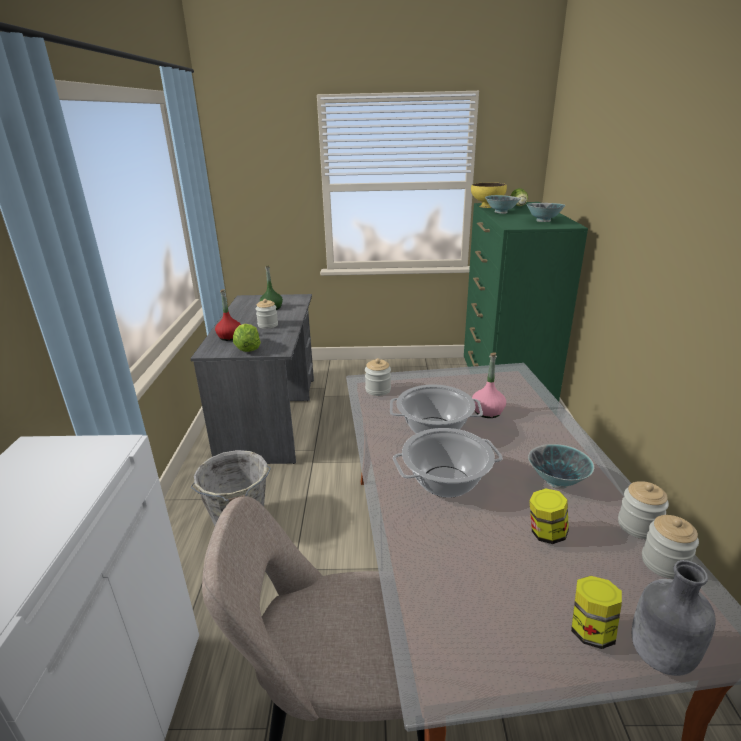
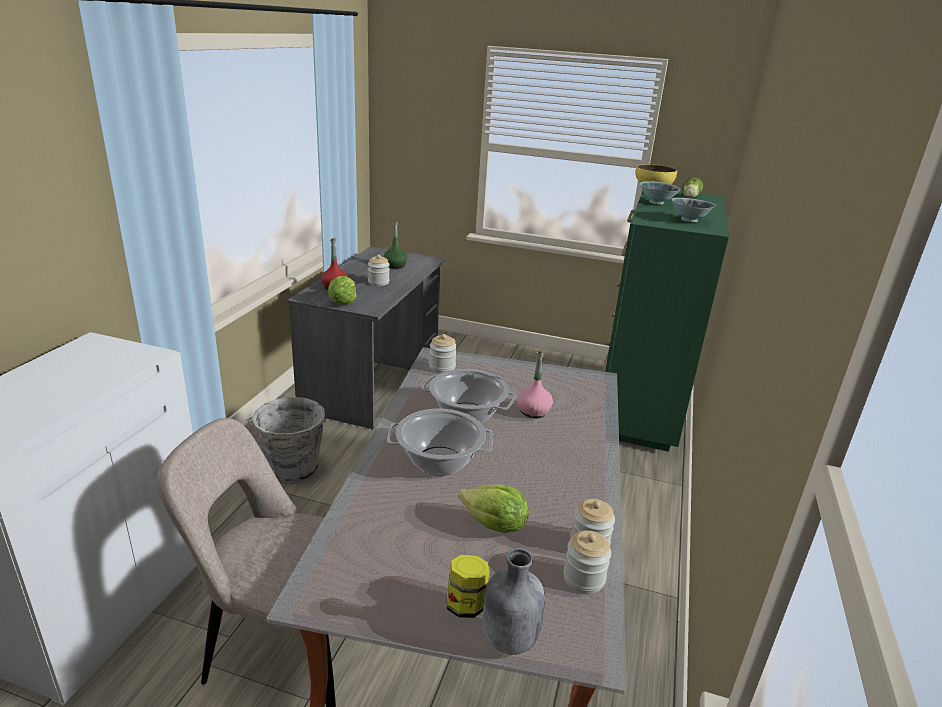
camera: 15 degrees right, 0 degrees up
bowl [528,444,594,489] -> none
jar [529,488,569,544] -> lettuce [458,484,529,533]

